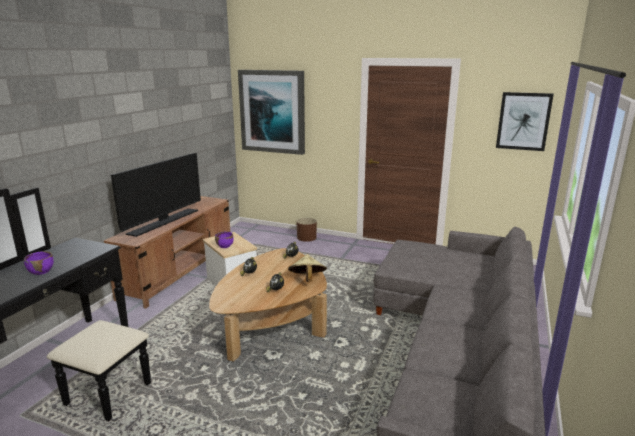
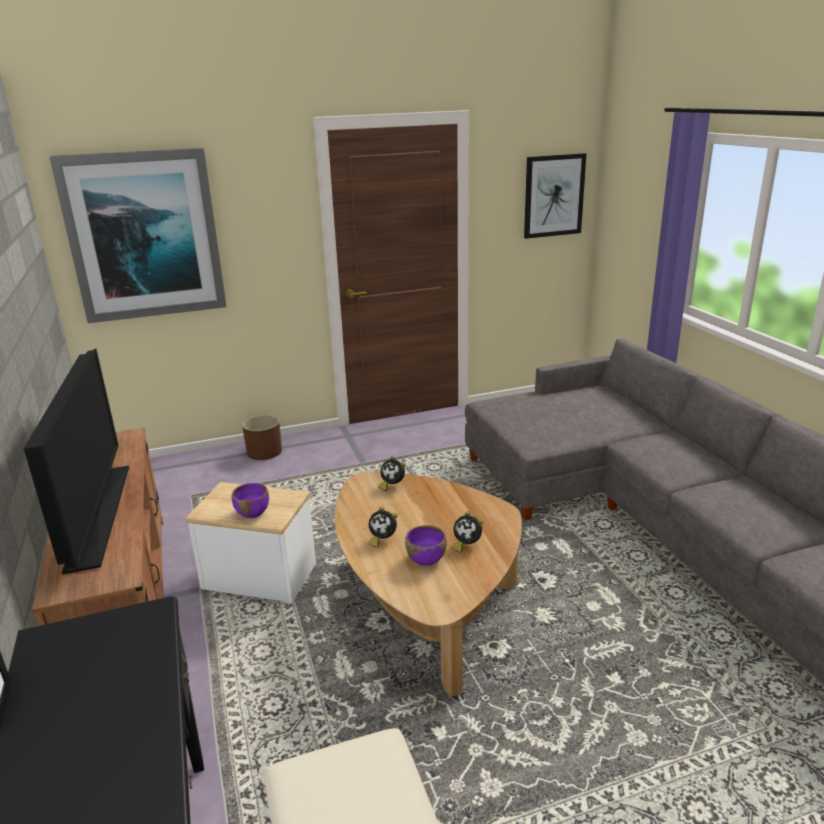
camera: 40 degrees left, 5 degrees up
purple bowl [24,251,54,275] -> purple bowl moved to [405,525,446,566]
beige hat [288,254,327,282] -> none

